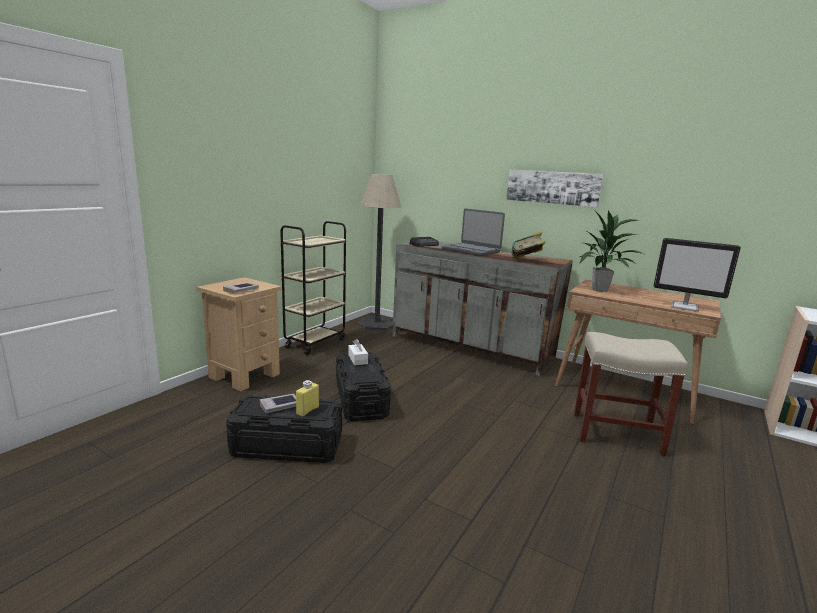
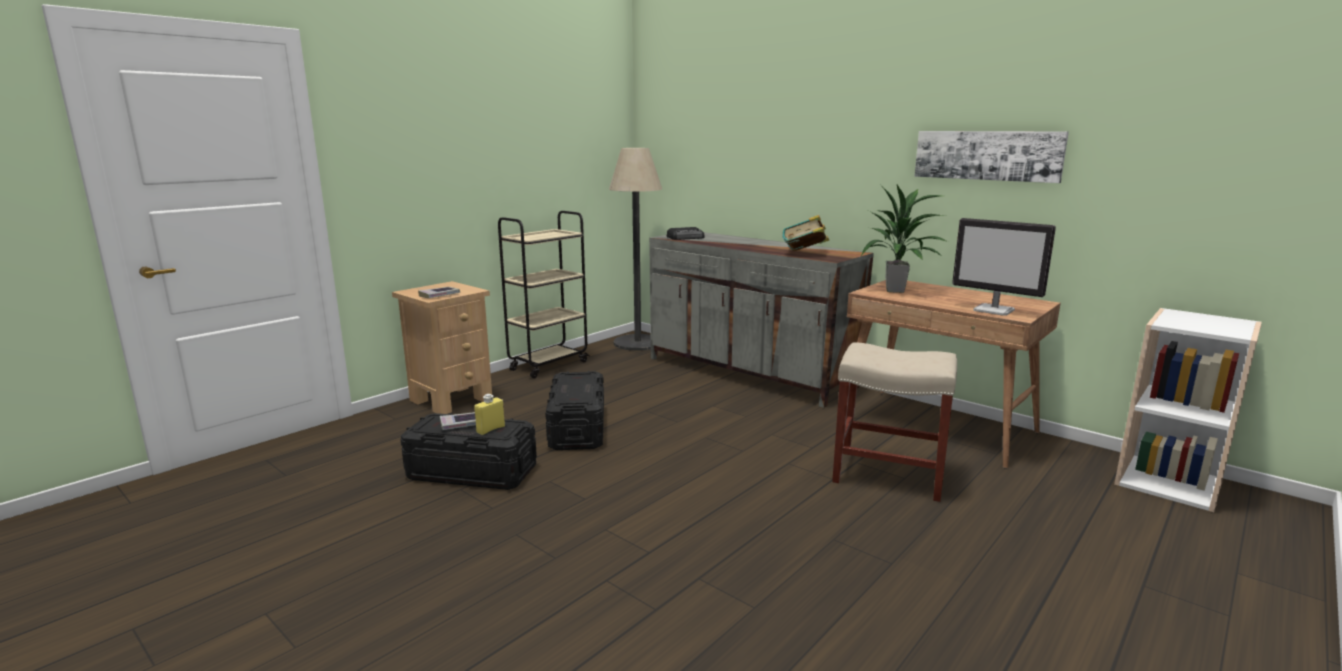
camera: 10 degrees right, 0 degrees up
white tissue box [348,339,368,365] -> none
laptop [442,209,505,256] -> none
picture [506,170,603,207] -> picture moved to [914,131,1069,183]

